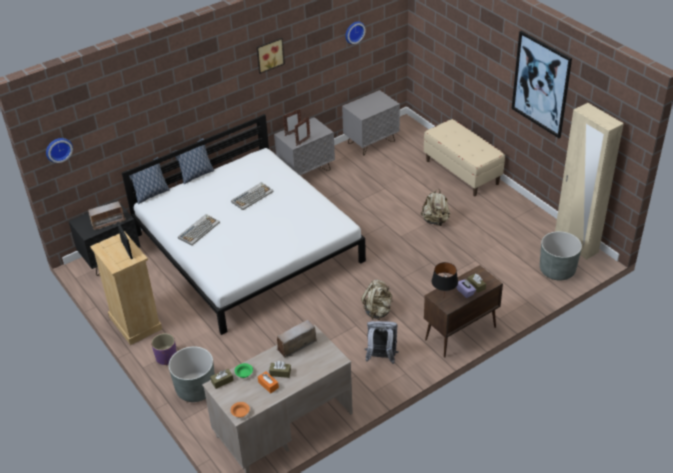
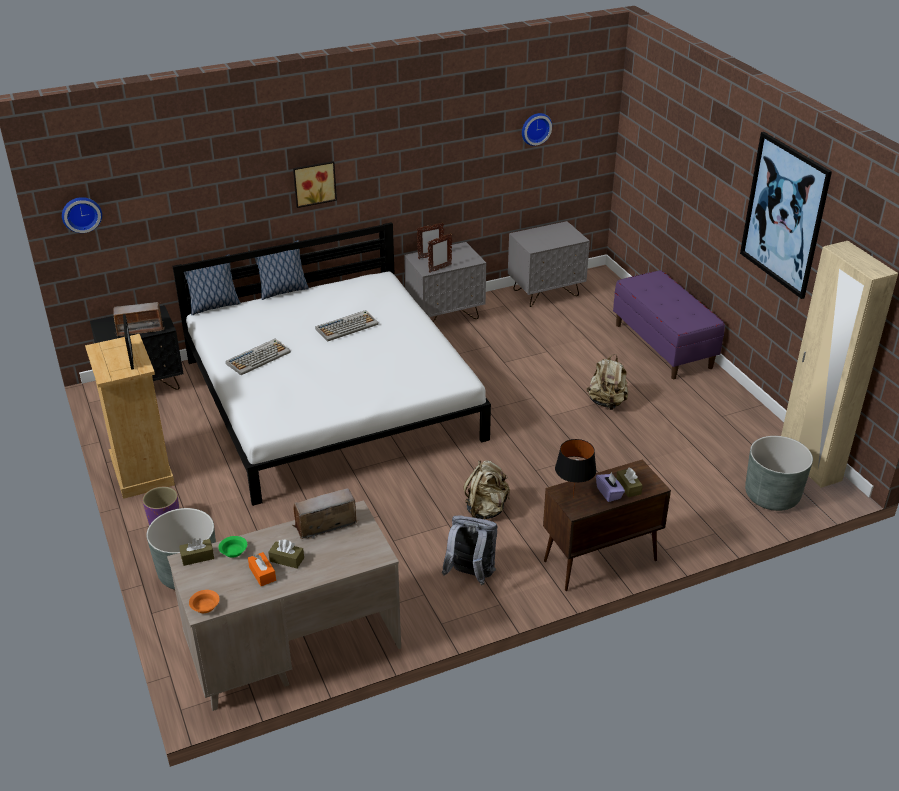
camera: 10 degrees right, 5 degrees down
picture [257,38,285,74] -> picture moved to [293,161,337,208]
beige bench [424,119,505,196] -> purple bench [613,270,725,379]

